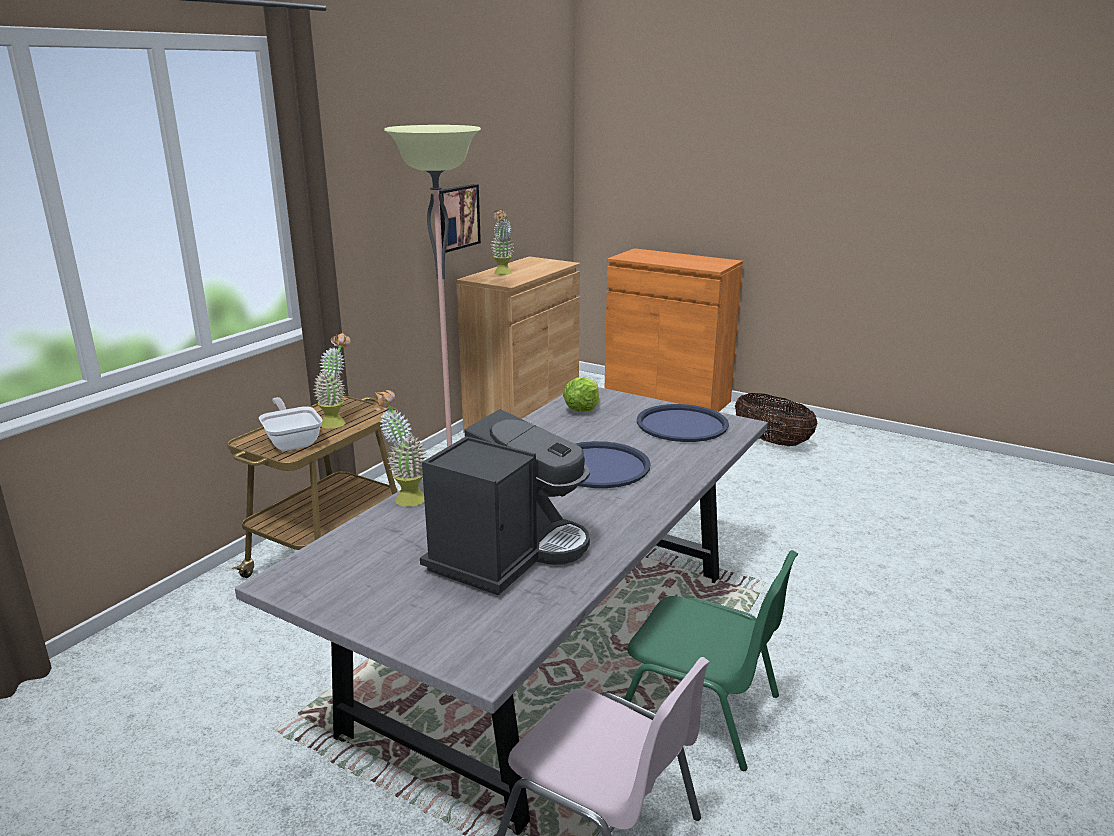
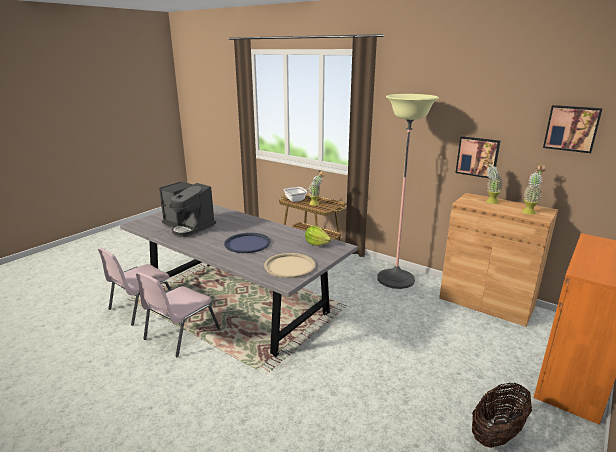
camera: 95 degrees right, 0 degrees up
potted plant [374,390,426,507] -> potted plant moved to [522,165,546,215]
green chair [624,550,798,771] -> pink chair [136,272,220,357]
blue tray [637,404,729,442] -> beige tray [264,253,315,278]
none -> picture [543,105,603,153]

